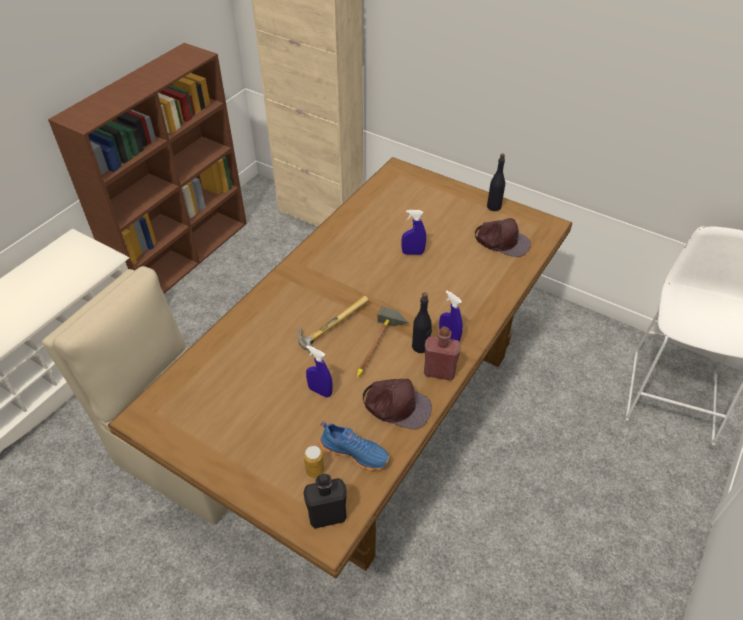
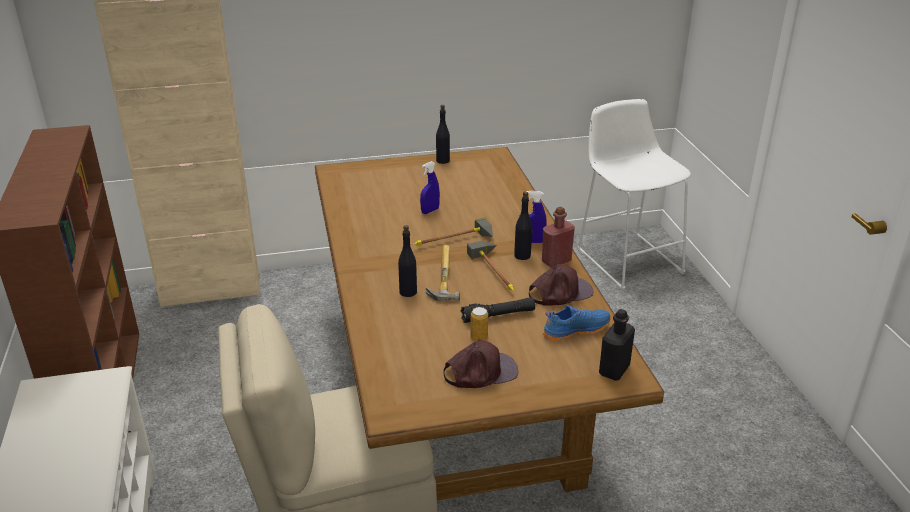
camera: 45 degrees left, 15 degrees down
can [304,446,324,478] -> can moved to [470,307,488,342]
blue spray bottle [306,345,333,398] -> black flashlight [460,297,535,323]
brown cap [475,218,531,257] -> brown cap moved to [443,339,518,388]
none -> black bottle [398,225,417,297]
none -> hammer [413,217,493,246]

